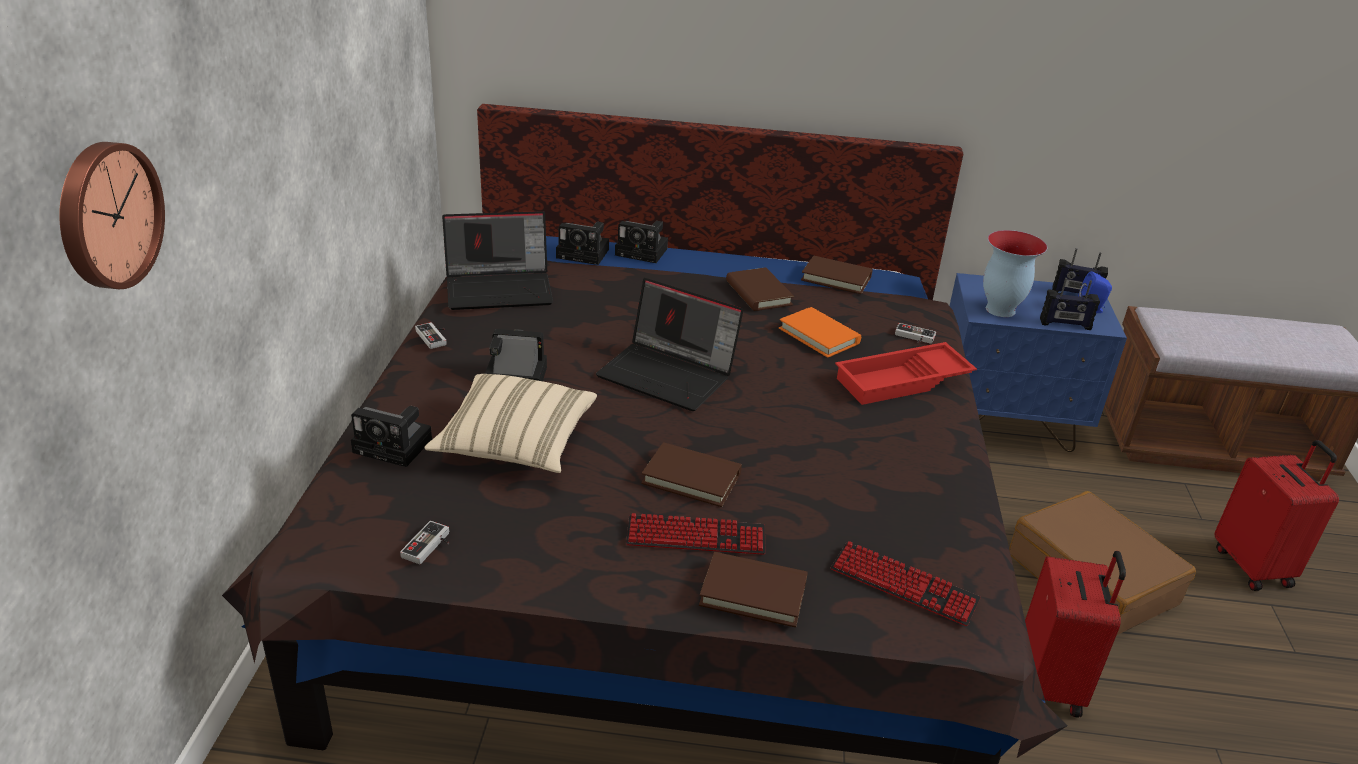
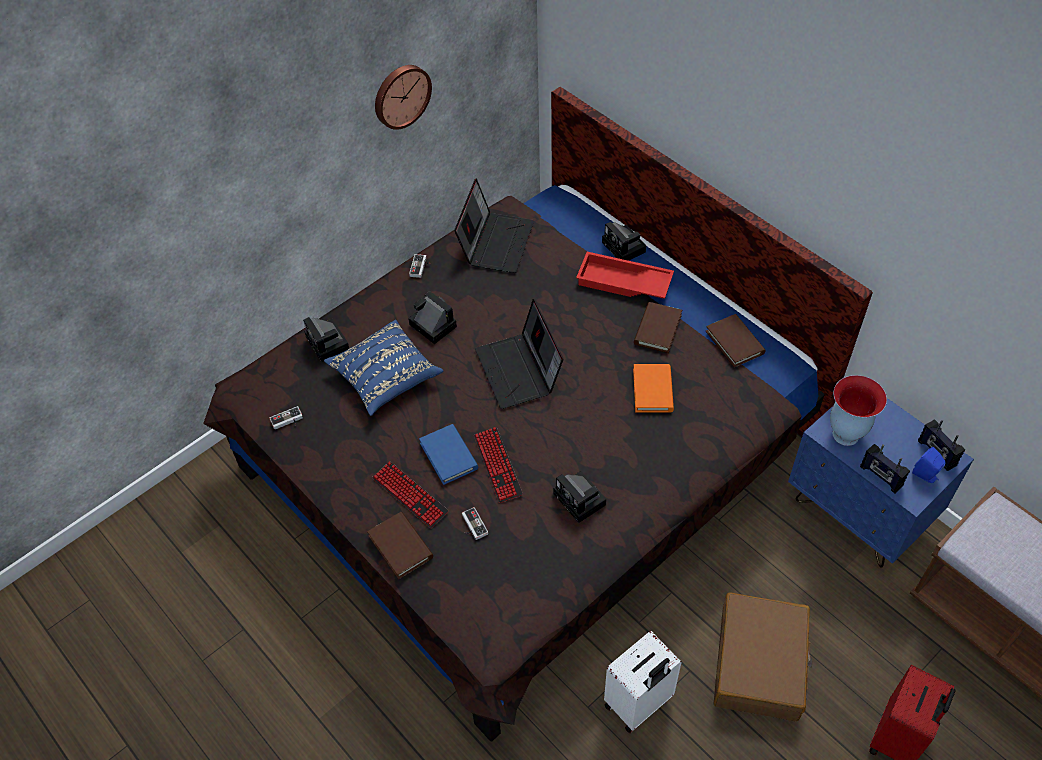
camera: 45 degrees right, 20 degrees up
wall clock [59,142,165,289] -> wall clock moved to [375,65,432,130]
beige pillow [425,374,597,473] -> blue pillow [324,320,443,416]
laptop [442,211,553,310] -> laptop turned 105 degrees counterclockwise [454,178,534,273]
camera [556,222,609,265] -> camera moved to [553,471,607,523]
brown book [641,442,742,507] -> blue book [419,424,478,485]
keyboard [831,541,981,626] -> keyboard moved to [474,427,523,503]
red tray [835,342,977,405] -> red tray moved to [576,252,674,298]
game controller [895,323,936,344] -> game controller moved to [462,507,488,540]
red suitcase [1025,551,1126,718] -> white suitcase [604,631,682,733]

